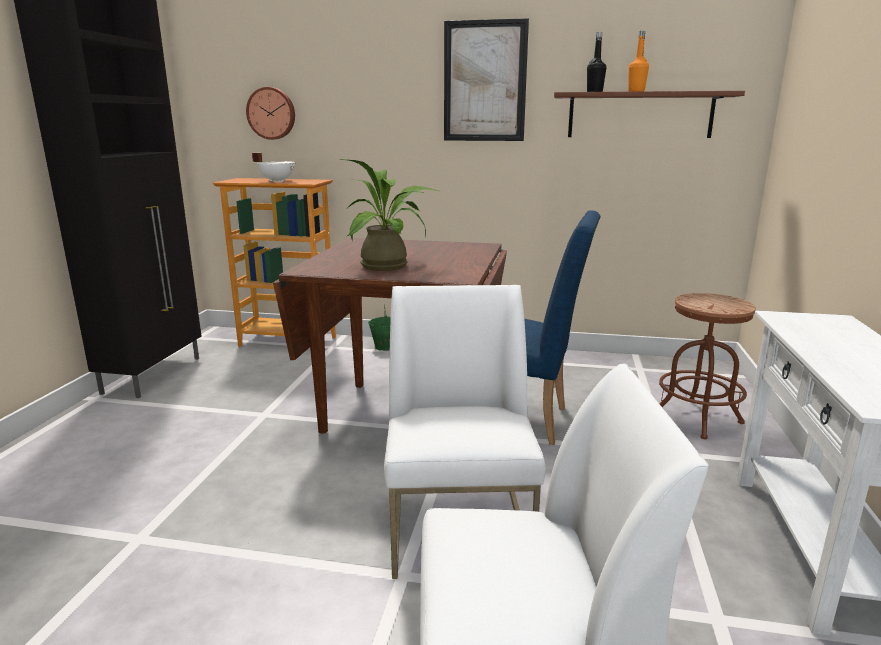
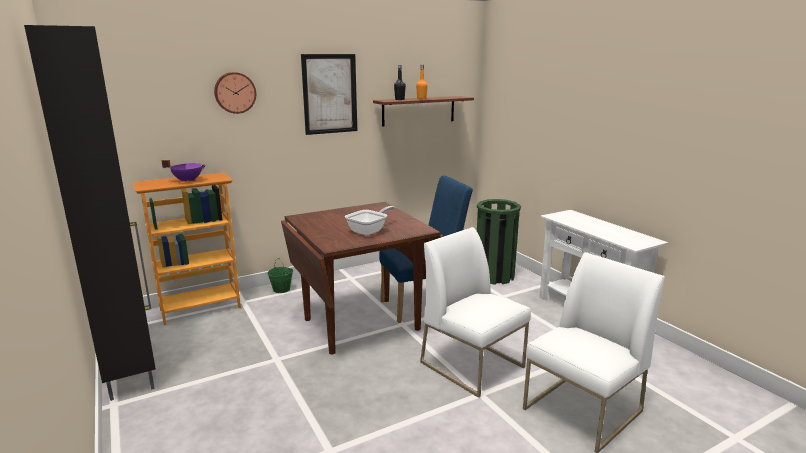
camera: 40 degrees left, 0 degrees up
wall clock [246,87,295,140] -> wall clock moved to [214,72,256,114]
white cooking pot [252,153,296,182] -> purple cooking pot [162,160,206,182]
potted plant [339,159,438,271] -> frying pan [345,206,395,235]
brown stool [659,293,756,439] -> green trash can [477,199,521,285]

